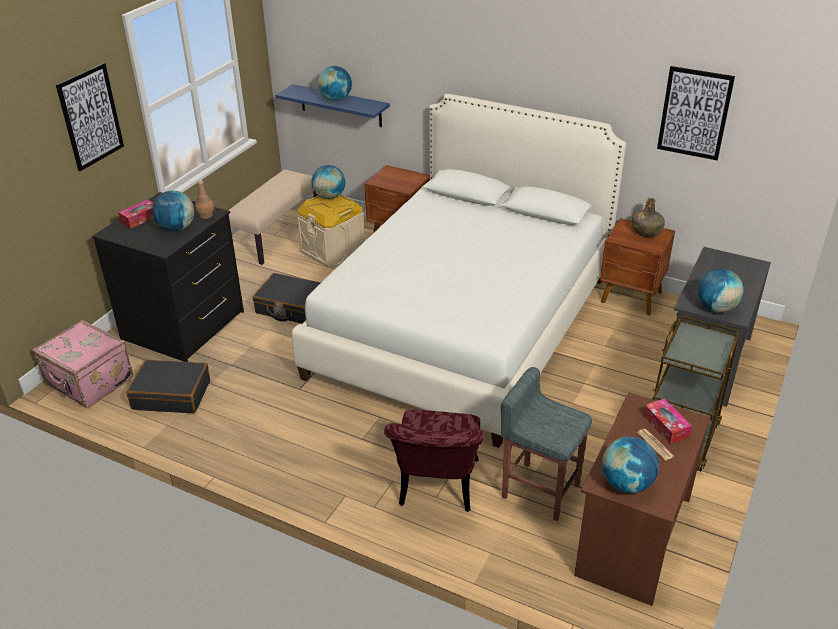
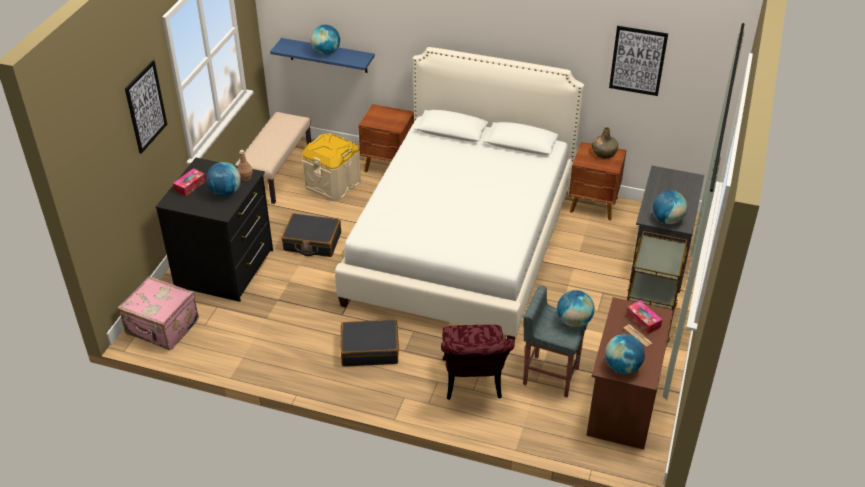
camera: 10 degrees left, 5 degrees up
black suitcase [127,360,210,413] -> black suitcase moved to [341,319,399,367]
globe [311,165,345,199] -> globe moved to [557,290,595,327]

